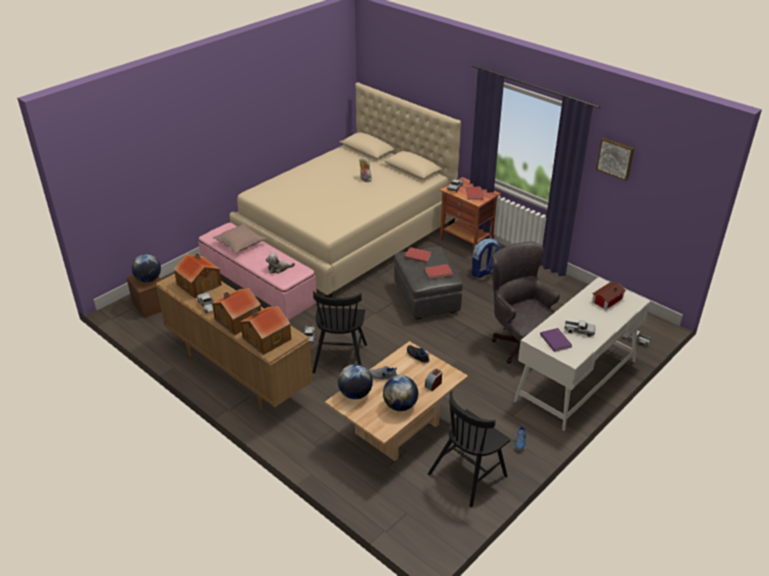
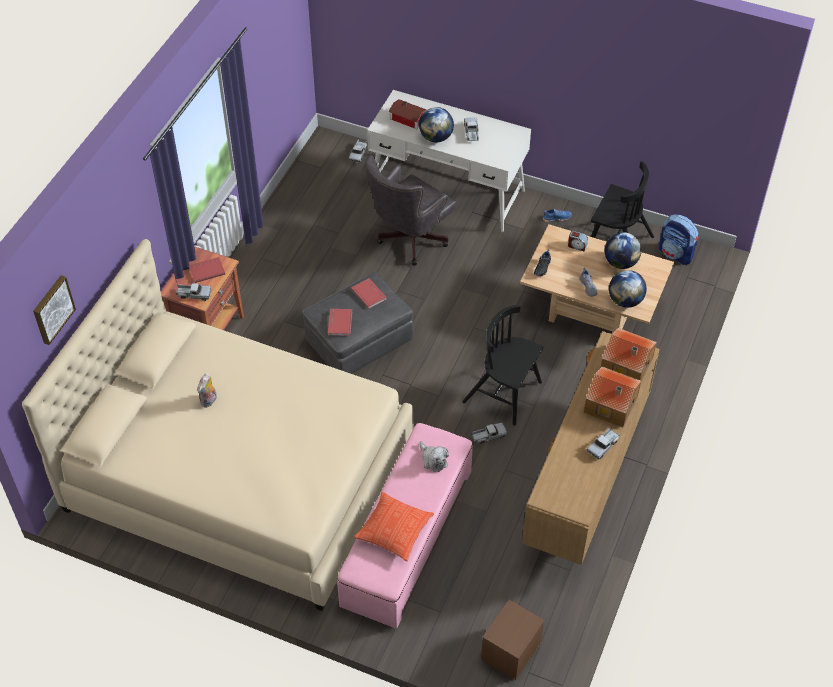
camera: 110 degrees left, 15 degrees up
globe [132,254,161,282] -> globe moved to [419,107,454,143]
toy house [173,253,222,298] -> none
grey pillow [213,223,267,254] -> orange pillow [354,492,434,561]
black chair [312,291,367,373] -> black chair turned 135 degrees counterclockwise [462,305,544,426]
backpack [472,238,500,278] -> backpack moved to [659,214,699,265]
purple book [540,328,572,352] -> none
picture [596,137,634,181] -> picture moved to [33,275,76,345]

